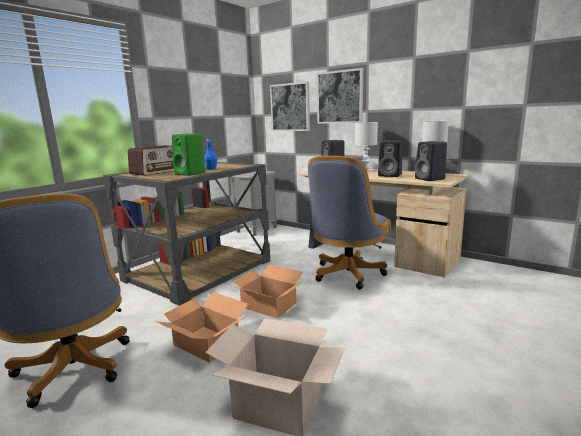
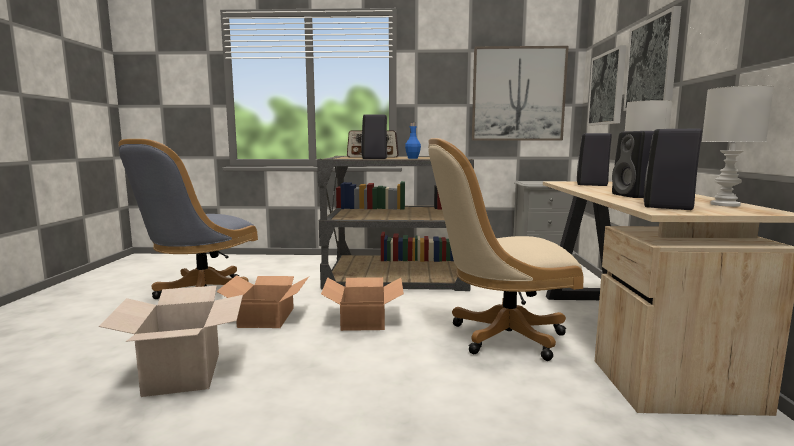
camera: 55 degrees right, 5 degrees down
green speaker [172,133,205,176] -> black speaker [361,114,387,159]
blue office chair [308,156,391,290] -> beige office chair [428,138,584,361]
none -> picture [472,46,569,141]

